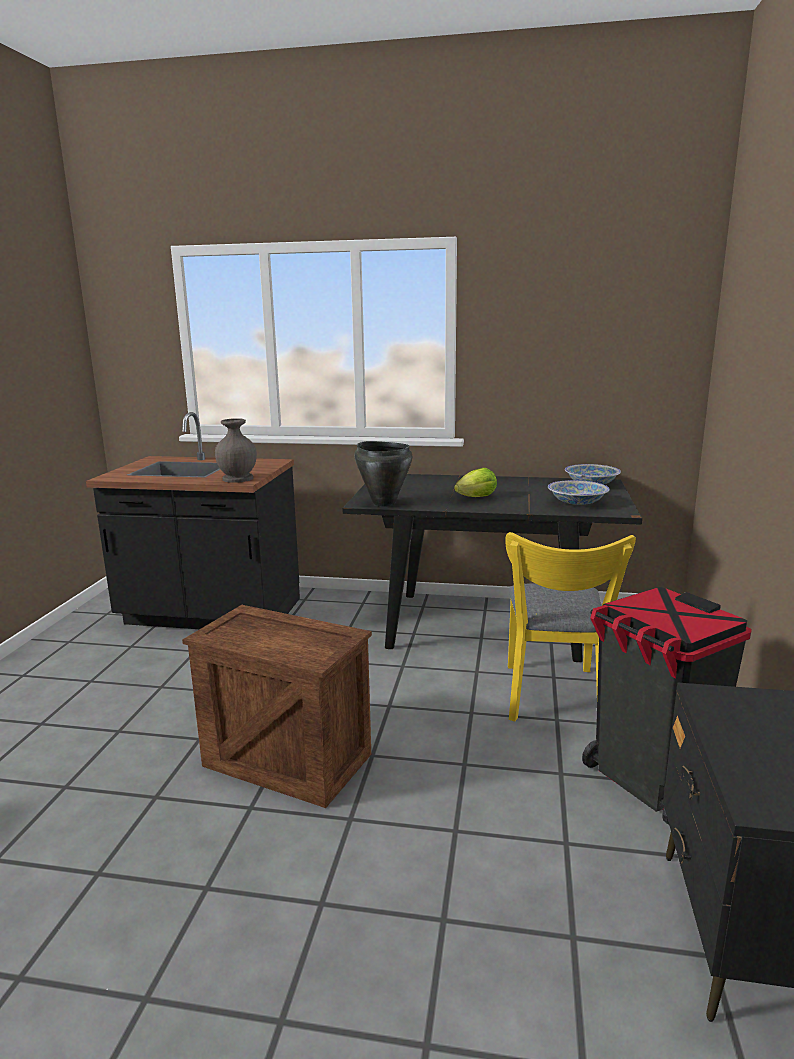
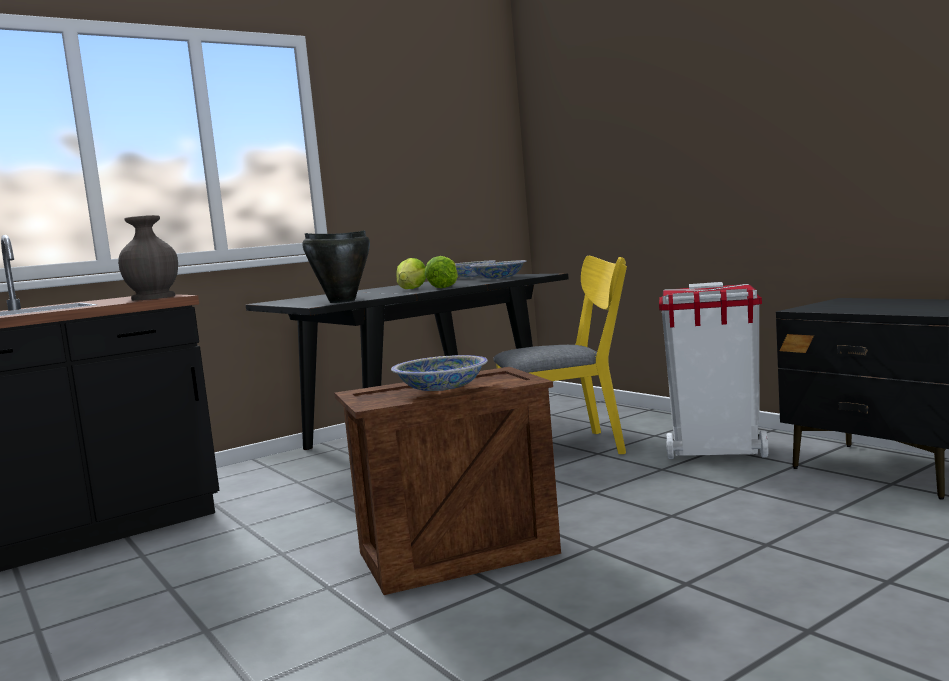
camera: 45 degrees left, 10 degrees down
yellow chair [505,532,636,722] -> yellow chair turned 60 degrees counterclockwise [493,256,627,454]
black trash can [582,587,752,825] -> white trash can [659,282,768,459]
none -> bowl [391,355,488,391]
none -> lettuce [425,256,458,288]

